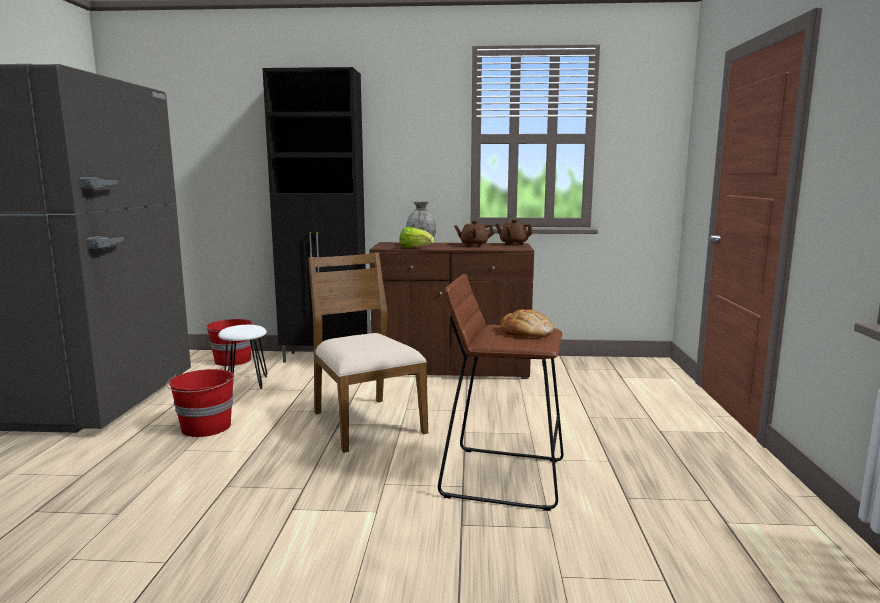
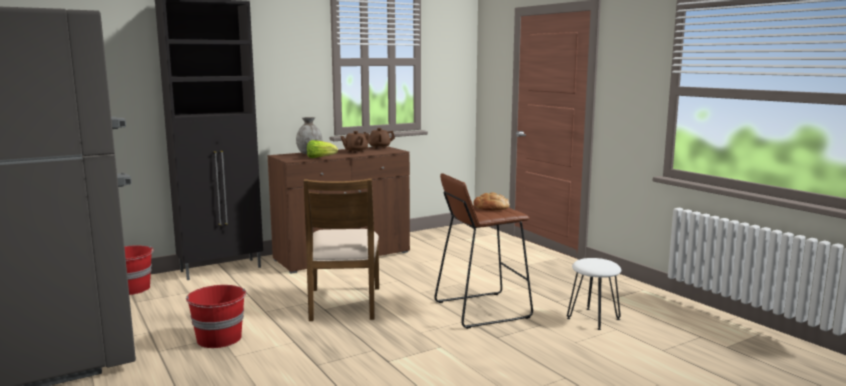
camera: 35 degrees left, 0 degrees up
white stool [218,325,267,389] -> white stool moved to [567,258,621,330]
brown chair [308,252,428,453] -> brown chair turned 120 degrees counterclockwise [304,178,379,321]

